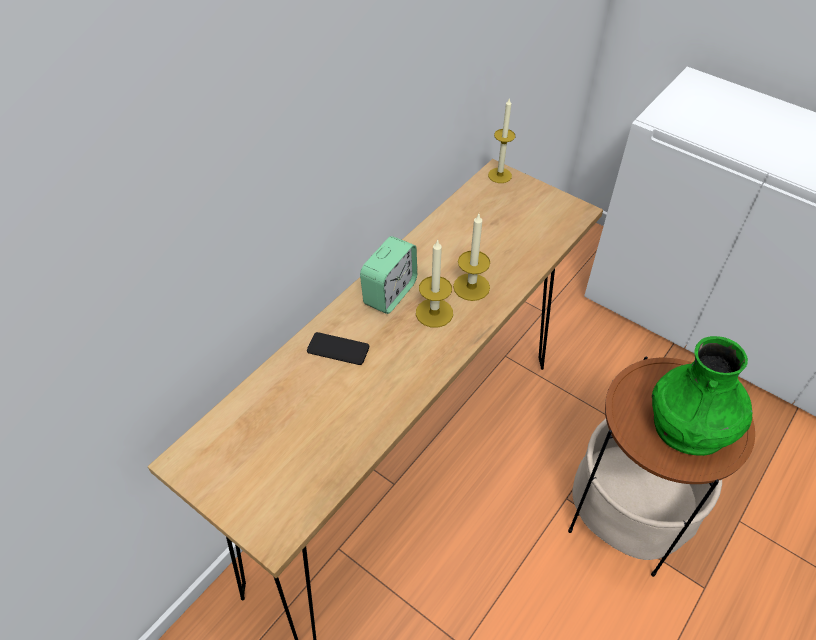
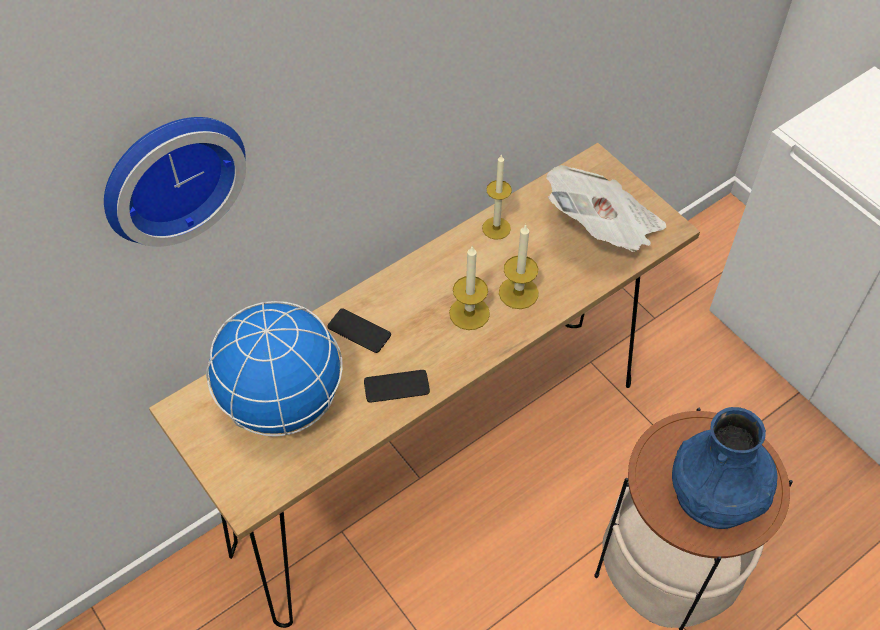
camera: 15 degrees right, 5 degrees up
alarm clock [360,236,417,314] -> none
candle [488,98,515,183] -> candle moved to [482,154,512,240]
green vase [652,336,753,456] -> blue vase [672,407,777,529]
none -> wall clock [104,117,246,247]
none -> globe [206,301,343,436]
none -> phone [364,370,430,403]
none -> newspaper [546,165,667,252]

